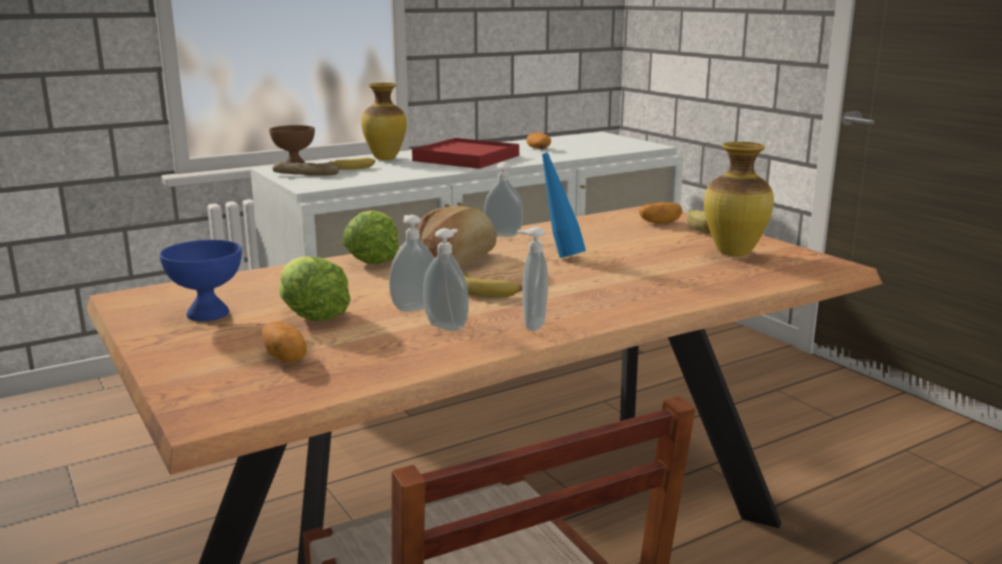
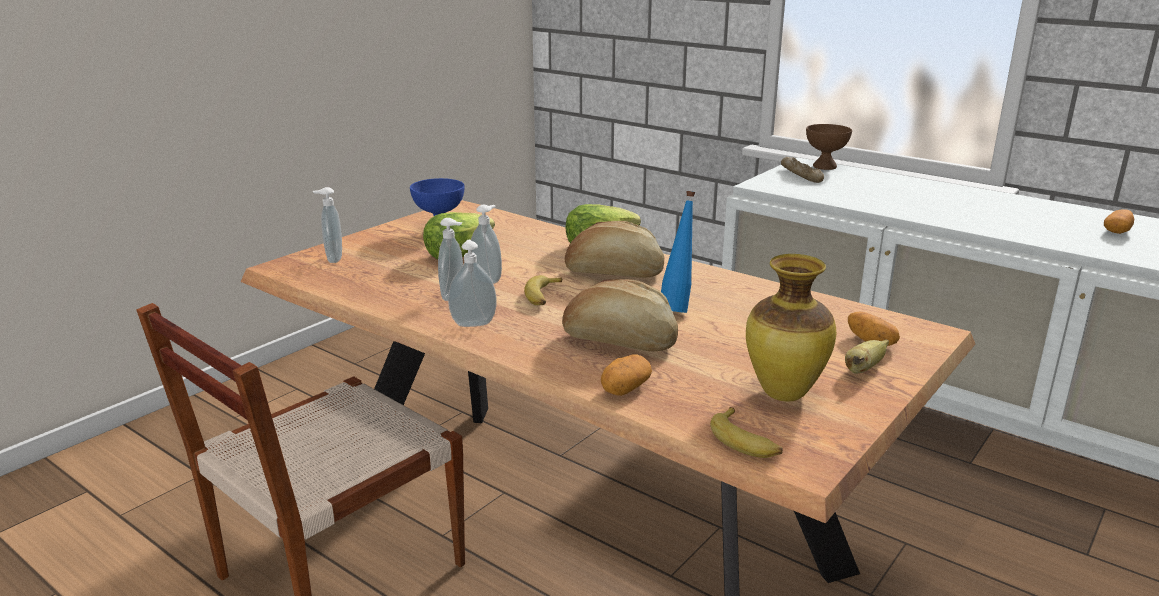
camera: 70 degrees right, 5 degrees up
potato [262,321,307,363] -> potato moved to [601,355,652,396]
banana [329,158,375,170] -> banana moved to [710,407,783,458]
vase [361,83,407,160] -> none
red tray [412,138,519,169] -> none
soap dispenser [484,162,523,237] -> soap dispenser moved to [313,187,342,263]
none -> bread [562,279,678,352]

